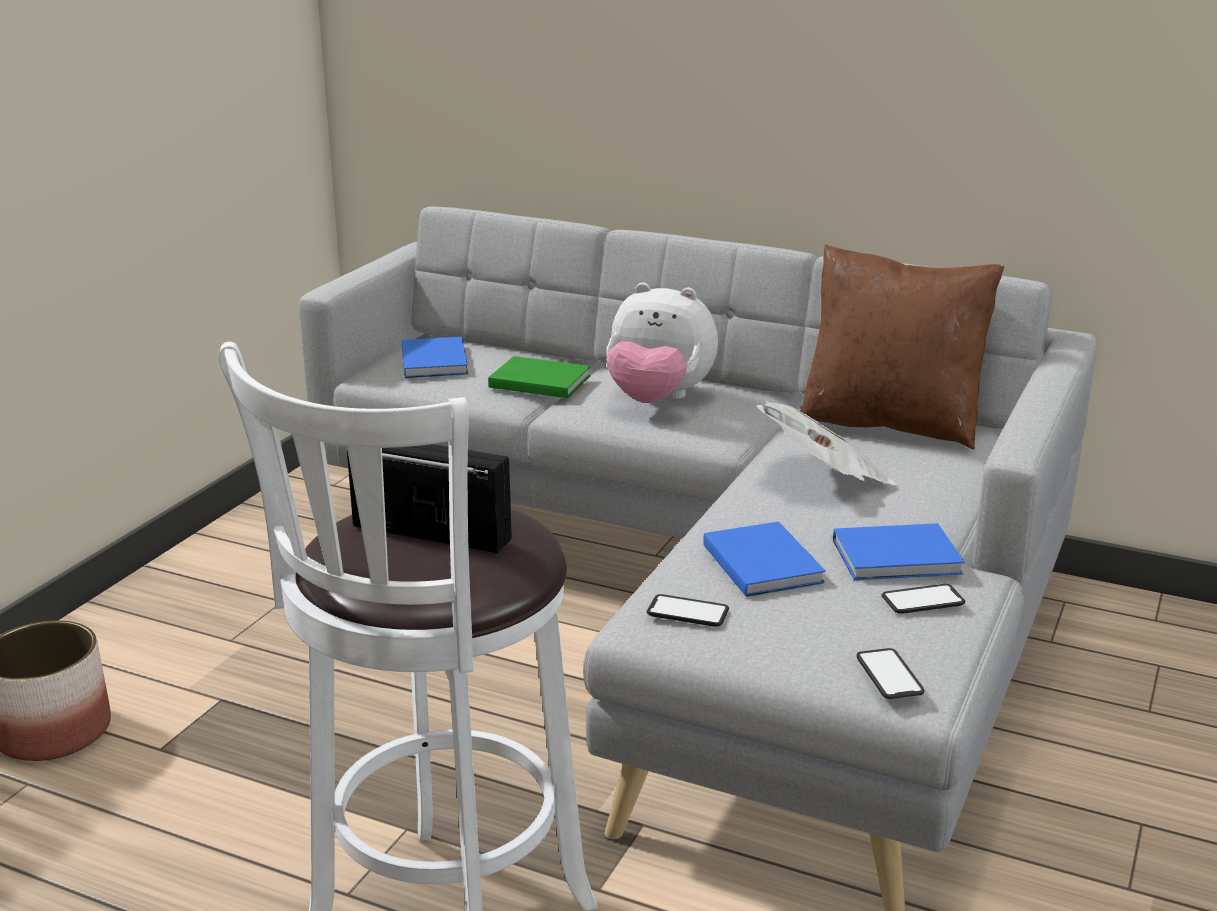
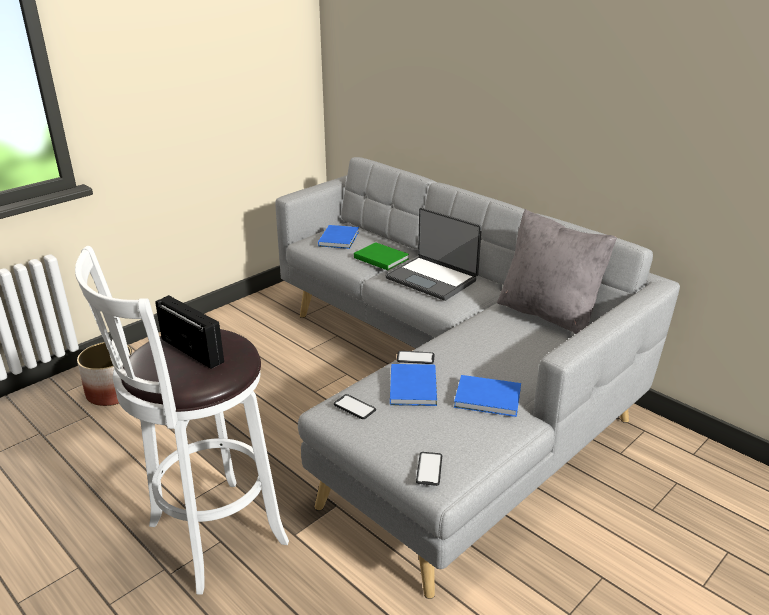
camera: 20 degrees right, 5 degrees up
plush toy [606,282,718,403] -> laptop [385,208,482,301]
newspaper [756,402,897,485] -> none
brown pillow [800,244,1004,450] -> grey pillow [497,209,617,334]
phone [882,584,965,614] -> phone moved to [397,351,435,364]

